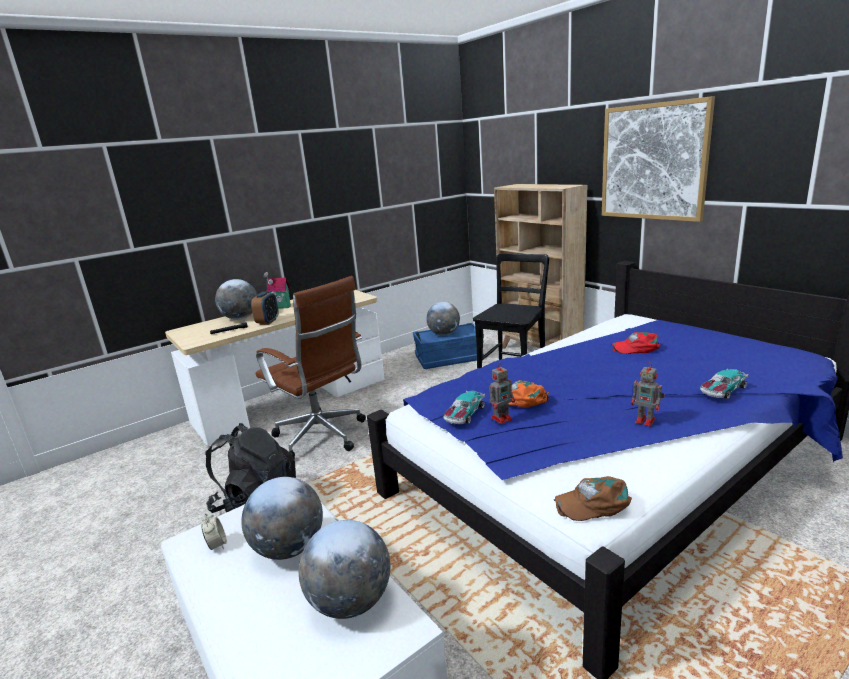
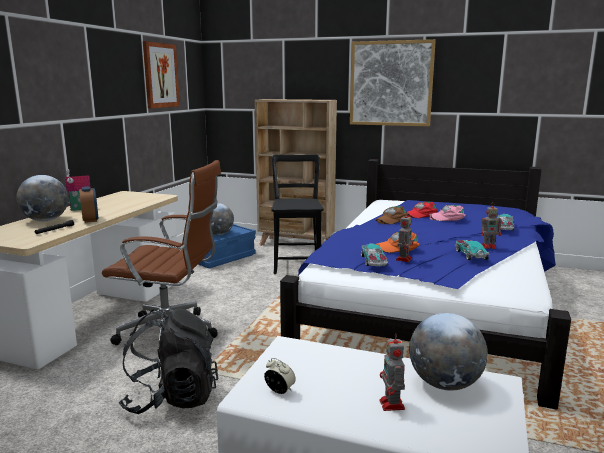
camera: 35 degrees left, 5 degrees down
globe [241,477,323,560] -> none
brown cap [554,476,632,521] -> brown cap moved to [376,206,408,224]
none -> picture [143,41,180,108]
none -> toy robot [379,333,405,411]
none -> pink cap [429,205,466,221]
none -> toy car [455,240,490,260]

